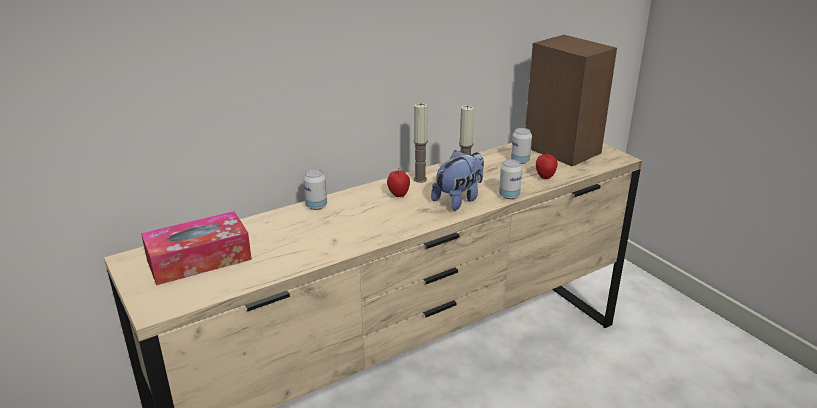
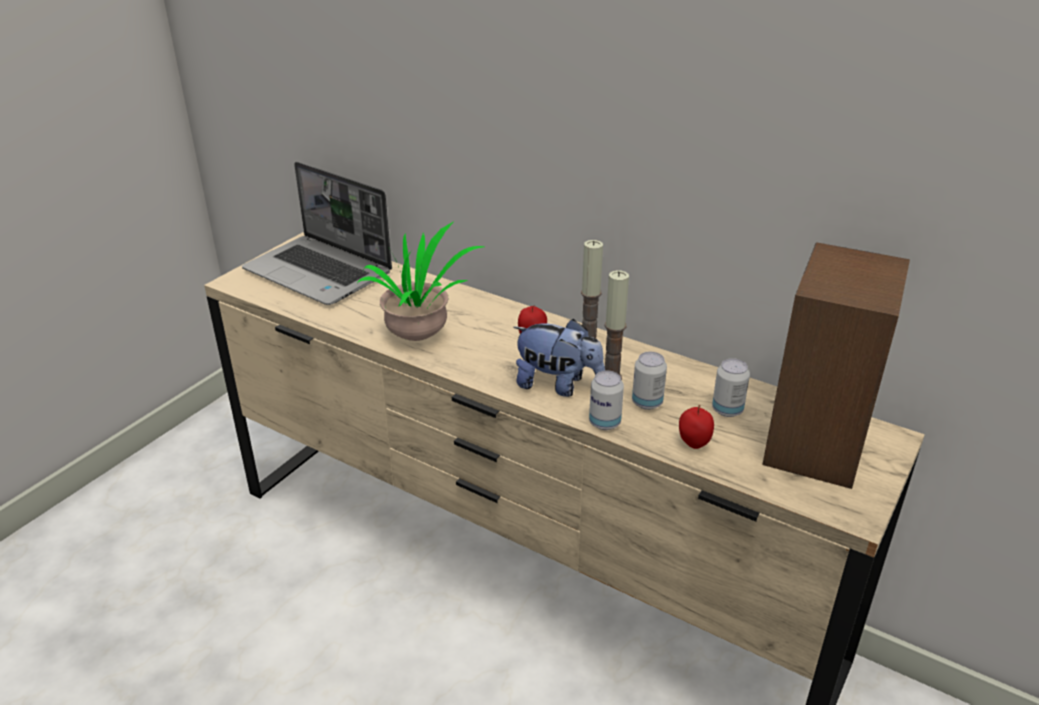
camera: 65 degrees right, 5 degrees up
tissue box [141,211,252,285] -> laptop [242,162,392,305]
can [303,169,327,210] -> can moved to [632,352,667,410]
none -> potted plant [357,221,485,341]

